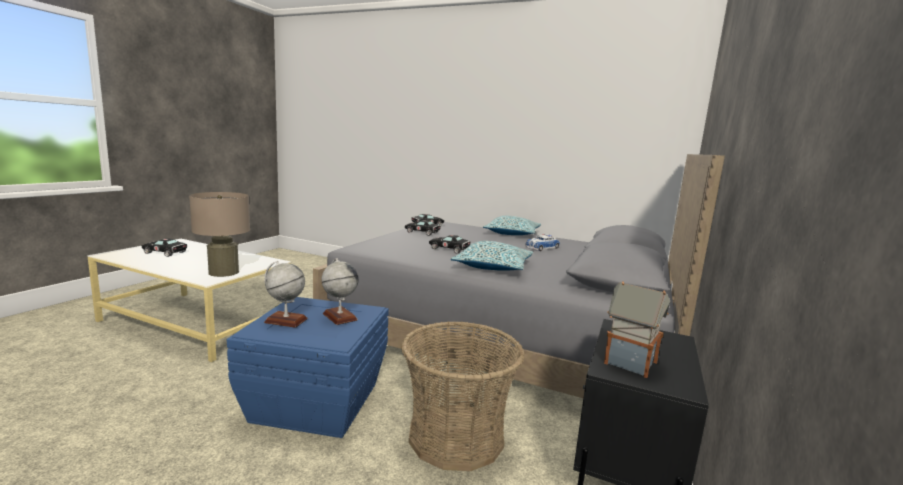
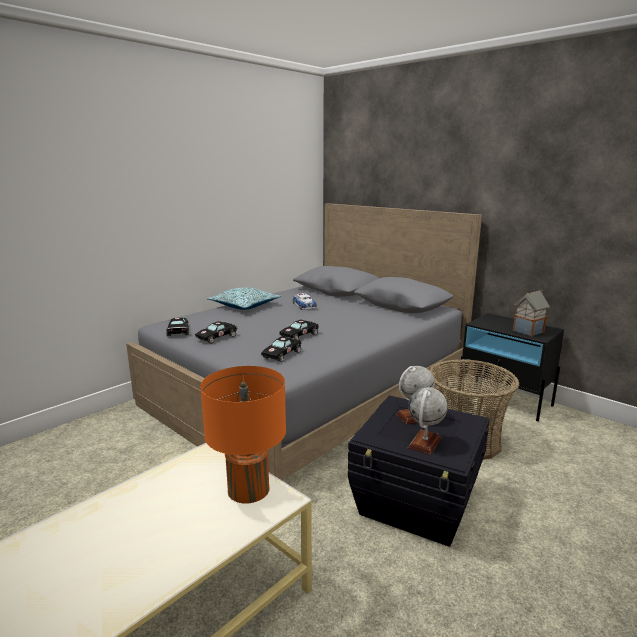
camera: 70 degrees left, 5 degrees up
black toy car [142,238,187,257] -> black toy car moved to [261,337,302,362]
beige table lamp [189,192,250,277] -> orange table lamp [200,366,286,504]
blue storage box [227,297,389,438] -> black storage box [348,396,490,547]
pillow [451,241,533,271] -> none

